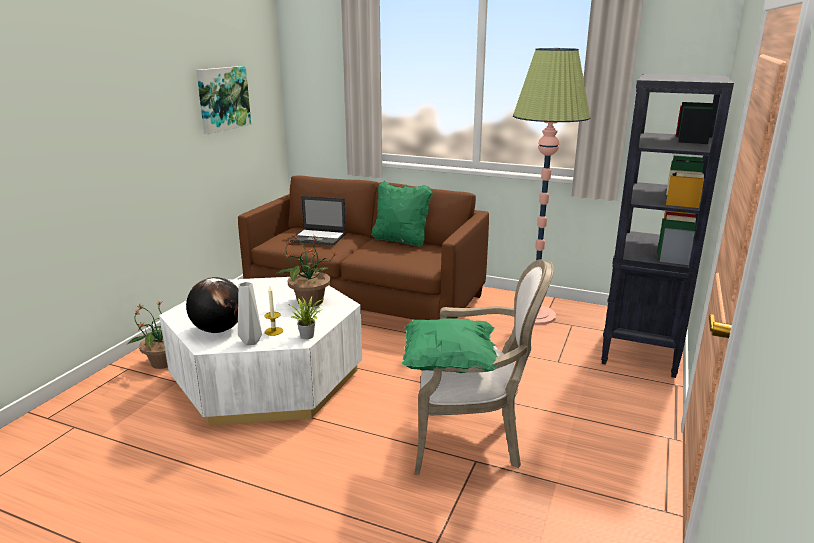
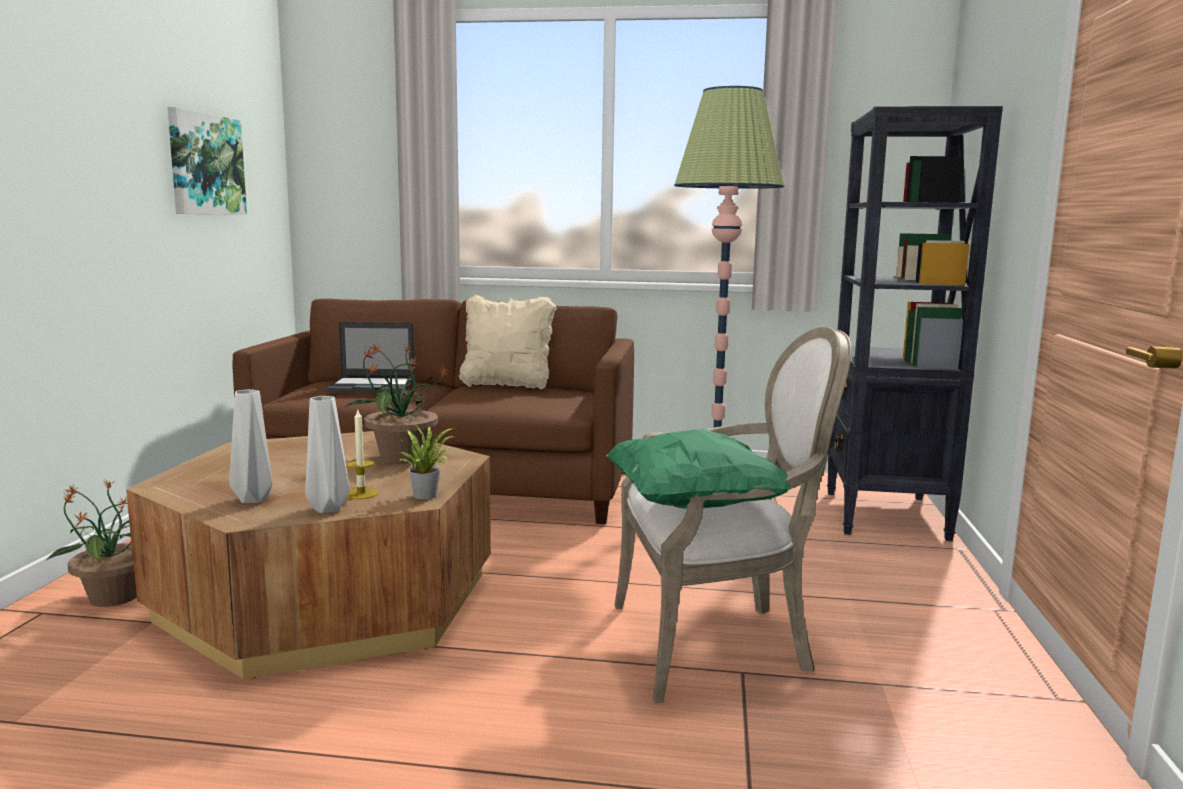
camera: 15 degrees left, 10 degrees down
white coffee table [159,277,362,426] -> brown coffee table [126,431,491,679]
globe [186,277,238,333] -> grey vase [229,389,272,503]
green pillow [372,181,433,247] -> beige pillow [459,294,557,389]

